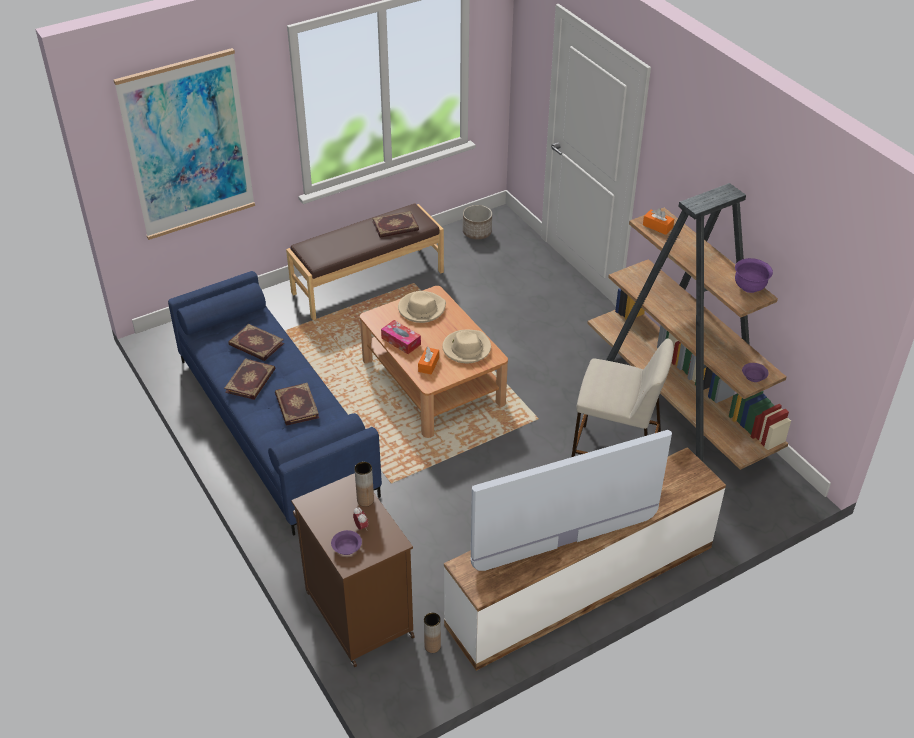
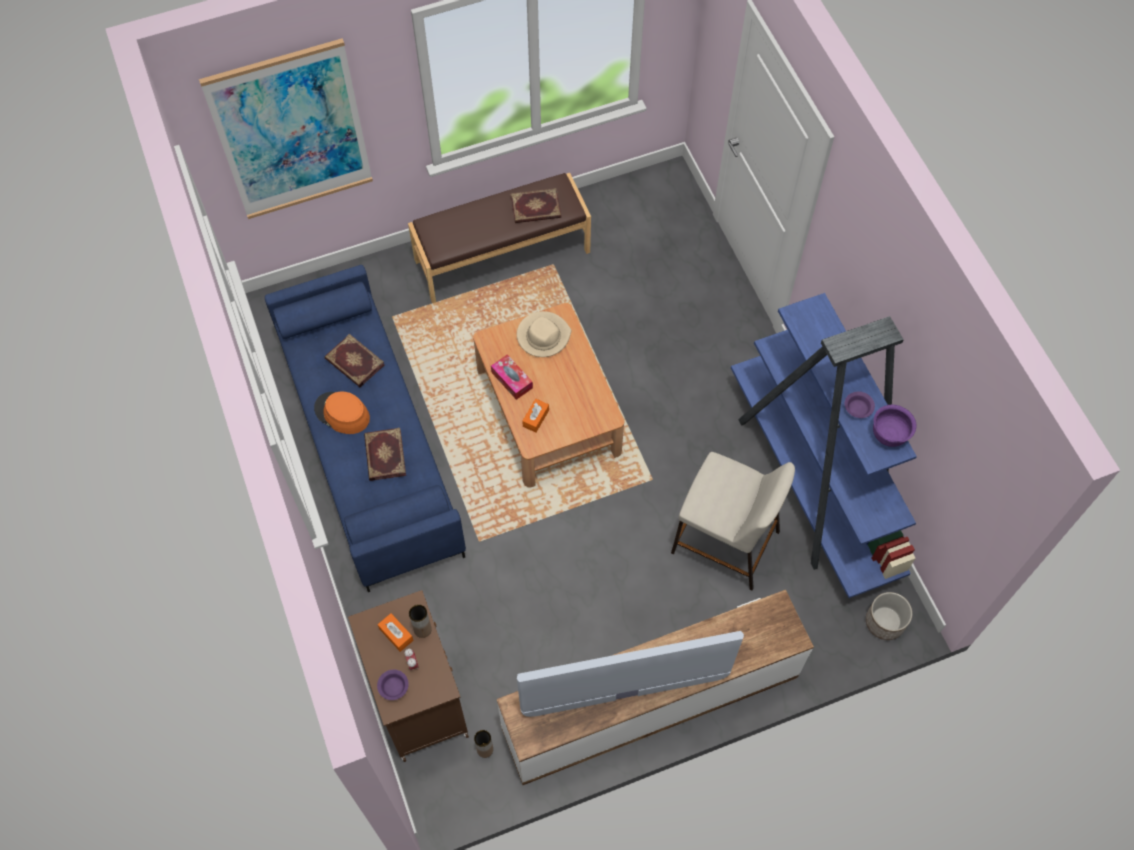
camera: 10 degrees right, 20 degrees up
book [224,358,275,400] -> orange hat [314,391,370,434]
beige hat [442,330,491,363] -> none
planter [463,205,492,240] -> planter moved to [866,592,912,640]
brown bookcase [587,183,791,470] -> blue bookcase [731,293,917,598]
orange tissue box [643,208,674,235] -> orange tissue box moved to [378,613,413,652]
purple bowl [742,363,769,382] -> purple bowl moved to [845,392,875,418]

